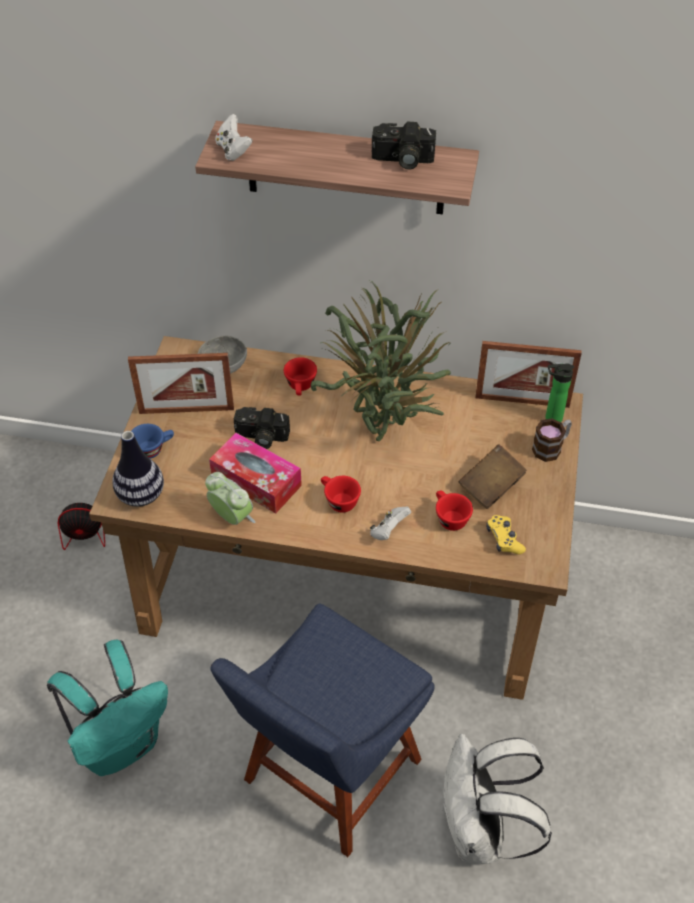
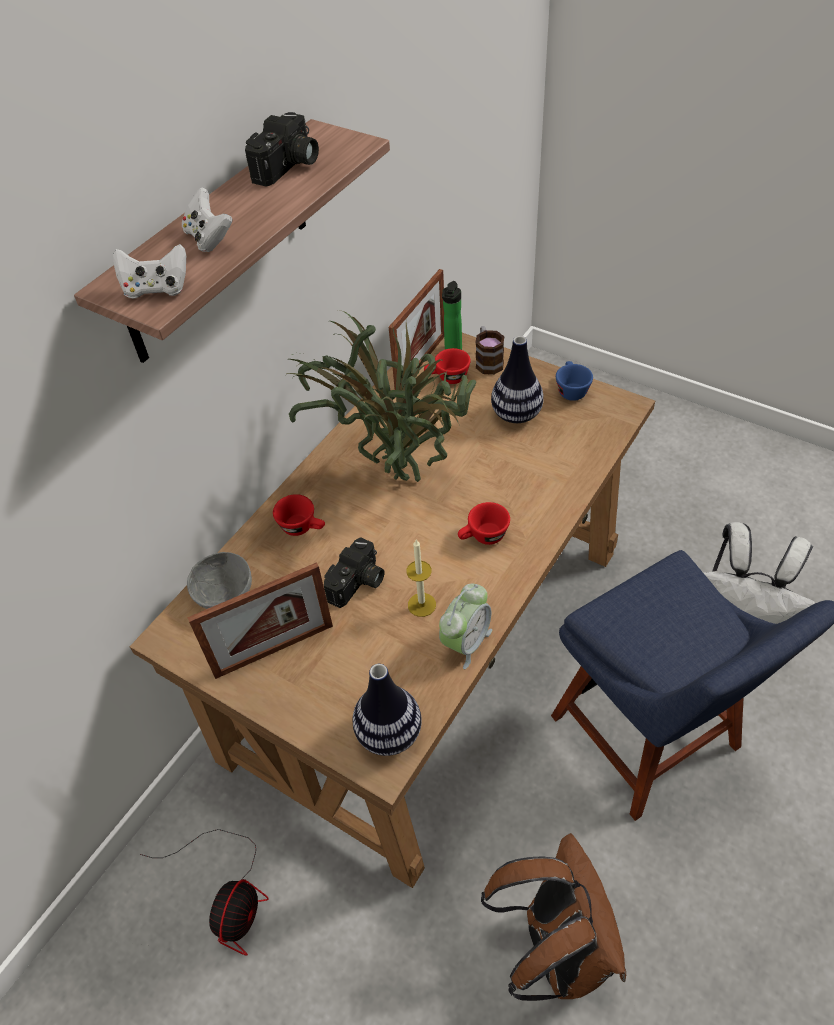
camera: 65 degrees left, 0 degrees up
turquoise backpack [47,640,168,776] -> brown backpack [481,833,626,1001]
picture frame [128,353,234,414] -> picture frame turned 45 degrees clockwise [187,562,333,679]
blue cup [131,424,174,459] -> blue cup moved to [556,361,593,401]
alarm clock [205,472,256,525] -> alarm clock turned 150 degrees clockwise [439,584,492,669]
tissue box [209,433,302,513] -> candle [406,540,436,617]
white game controller [370,507,411,540] -> white game controller moved to [182,187,233,252]
red cup [436,490,473,531] -> red cup moved to [424,348,470,384]
brown book [459,444,527,509] -> vase [491,336,544,423]
yellow game controller [486,515,526,554] -> none

